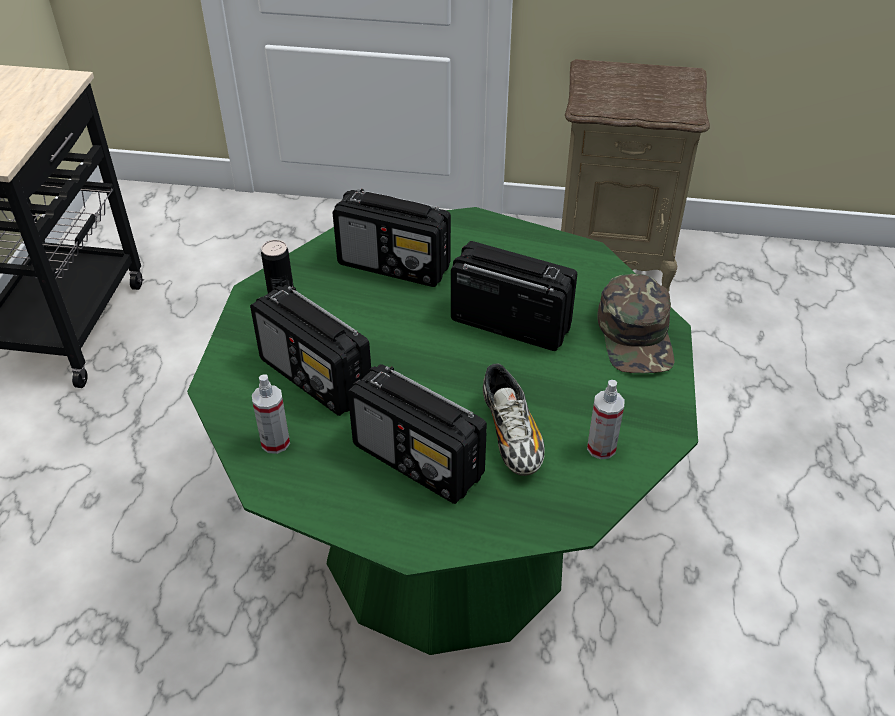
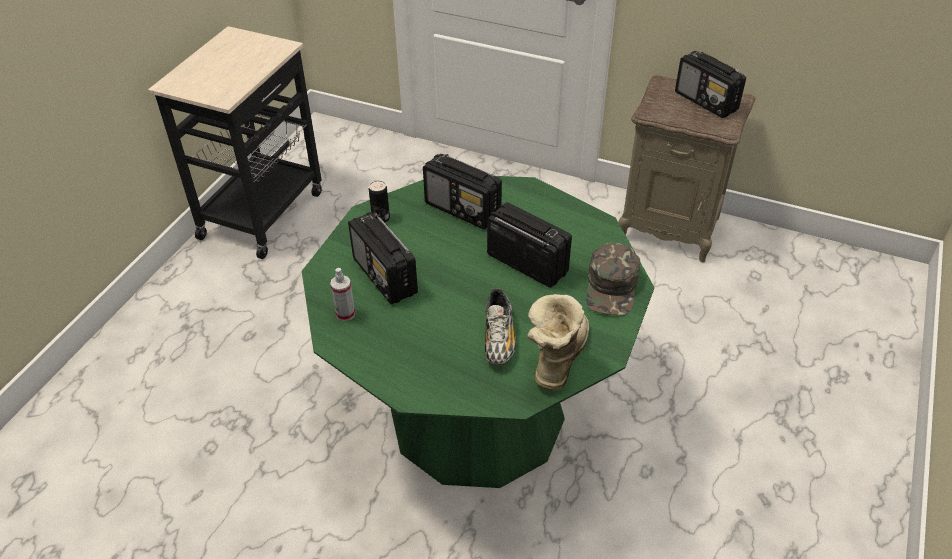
camera: 15 degrees right, 0 degrees up
radio [348,364,487,504] -> radio moved to [675,51,746,118]
spray bottle [587,380,625,459] -> boot [527,294,589,390]

